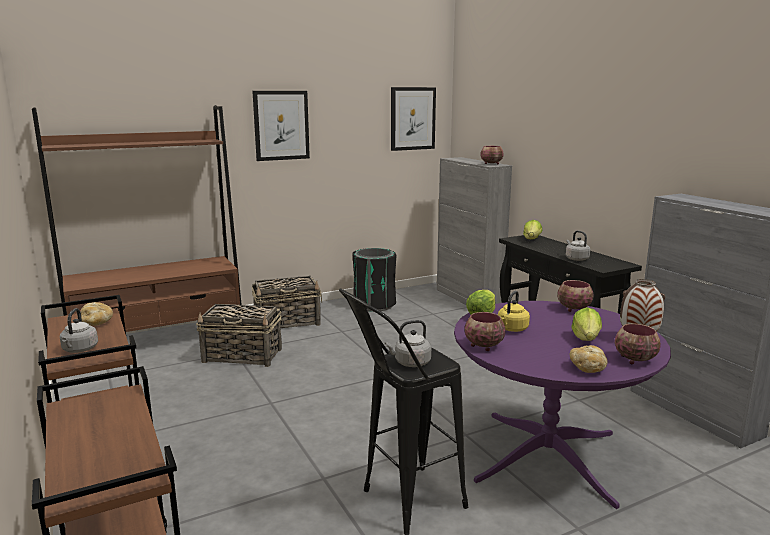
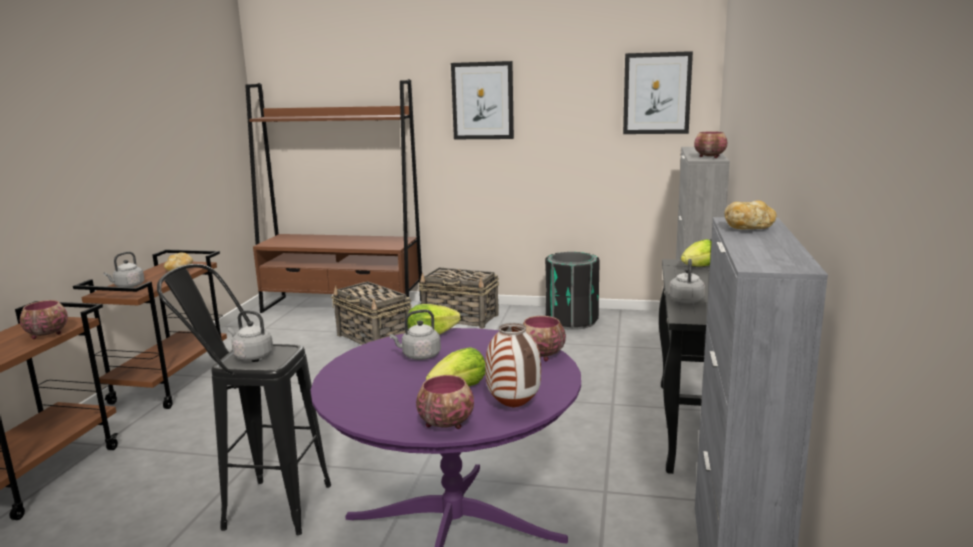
camera: 40 degrees right, 0 degrees up
bowl [465,312,506,351] -> bowl moved to [20,300,68,339]
yellow kettle [498,291,530,332] -> grey kettle [389,309,441,360]
bread [570,345,608,373] -> bread moved to [725,200,777,229]

